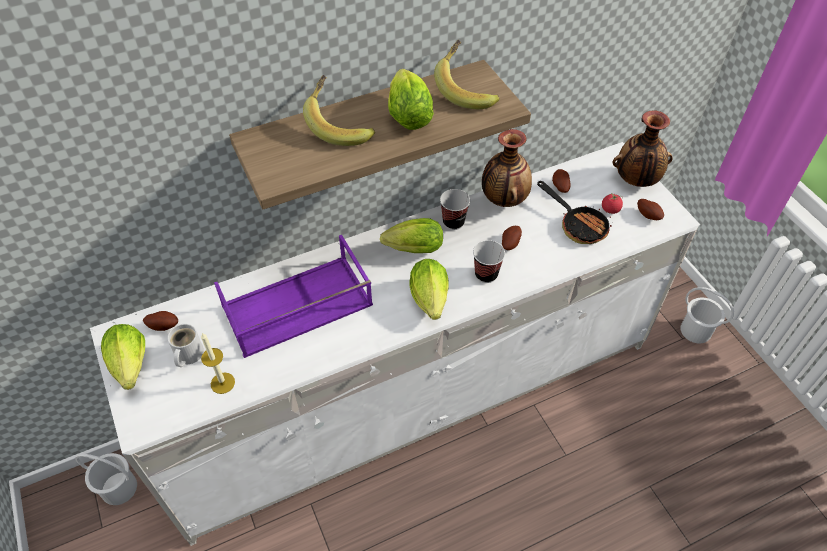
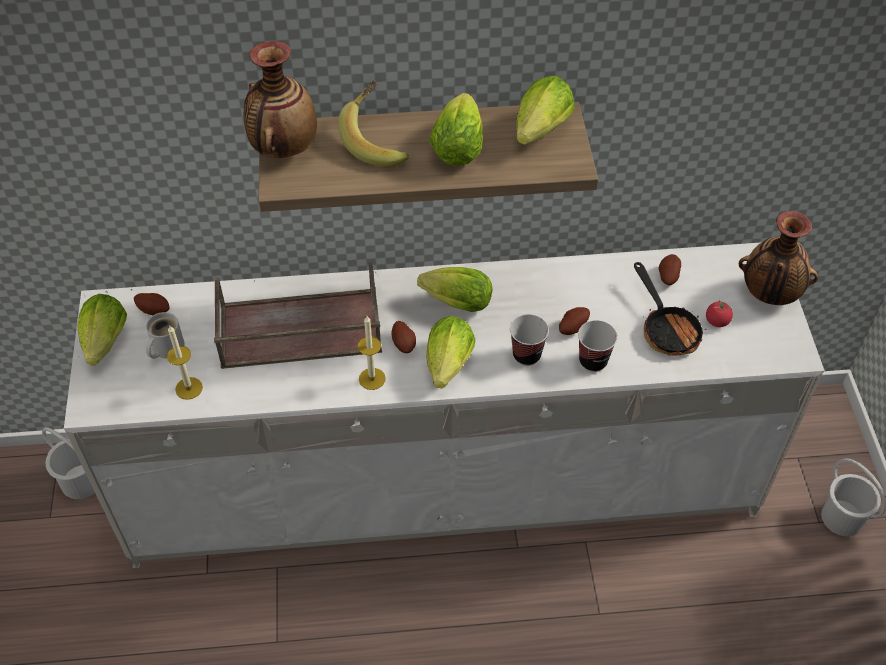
camera: 20 degrees right, 0 degrees up
purple tray [214,235,373,358] -> brown tray [214,263,382,369]
banana [434,40,500,109] -> lettuce [517,76,575,145]
cup [440,189,470,230] -> cup moved to [578,320,618,372]
vase [482,129,532,207] -> vase moved to [244,41,317,158]
potato [637,199,664,220] -> potato moved to [392,321,416,353]
none -> candle [358,316,386,390]

